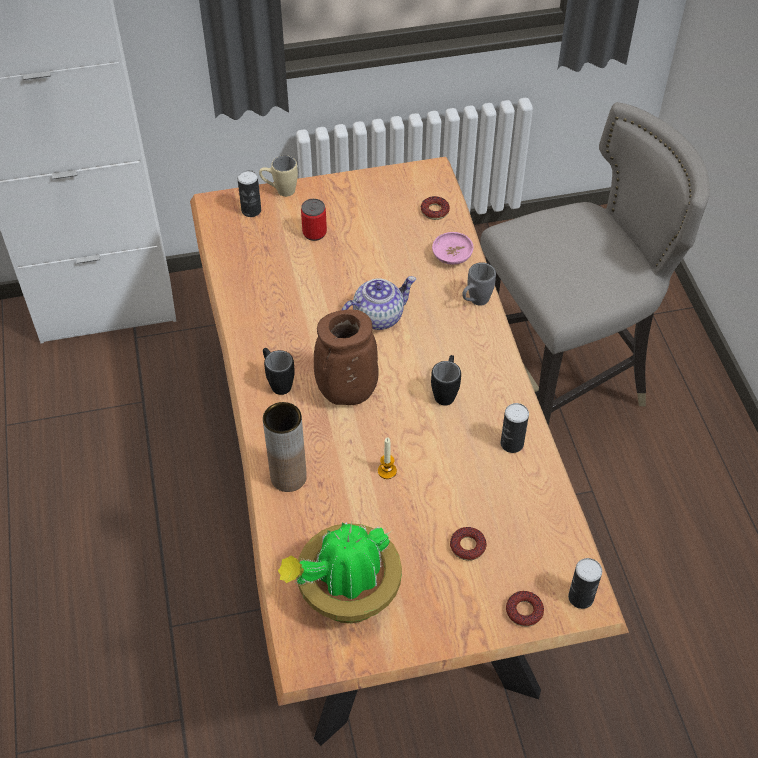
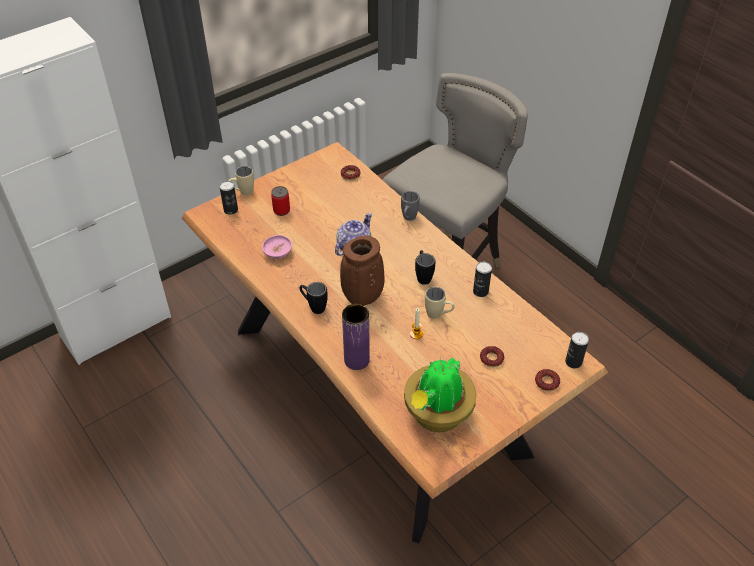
camera: 25 degrees left, 5 degrees down
brown vase [263,402,307,492] -> purple vase [342,304,370,370]
pink bowl [432,232,474,264] -> pink bowl moved to [262,235,292,258]
none -> beige mug [425,287,454,319]

